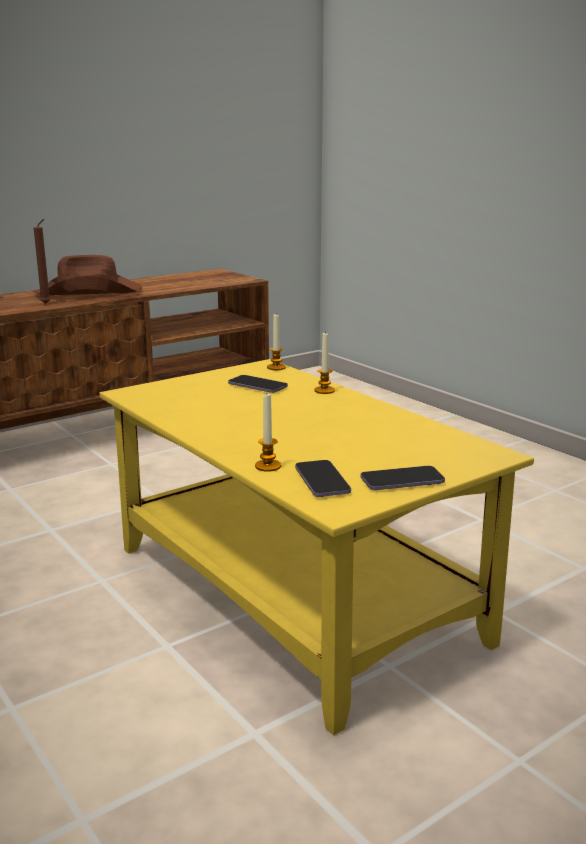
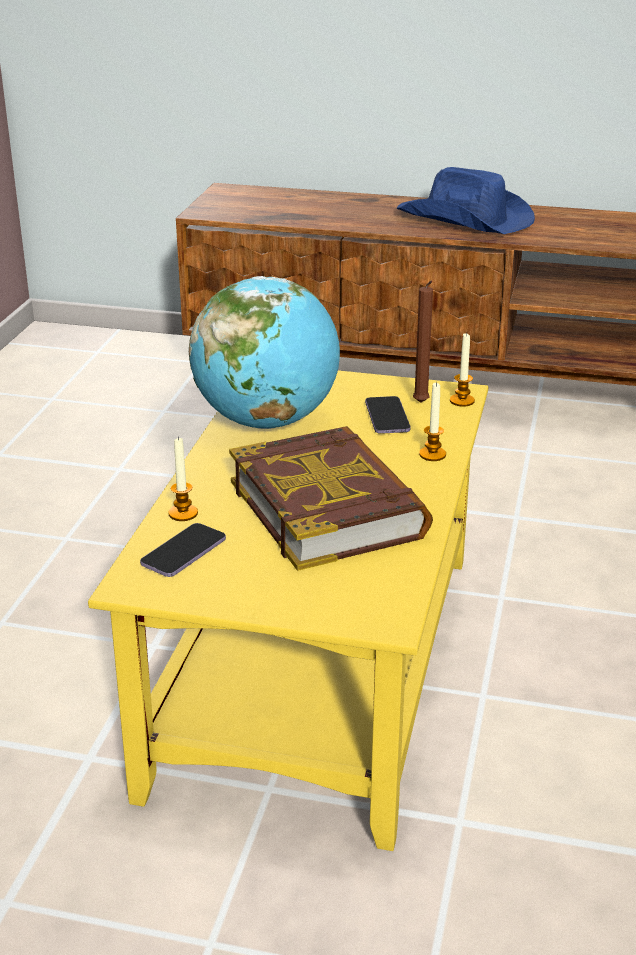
camera: 50 degrees right, 10 degrees up
brown hat [33,255,142,296] -> blue hat [397,167,535,234]
brown candle [34,219,51,304] -> brown candle moved to [413,280,433,403]
phone [361,466,445,490] -> none
none -> globe [189,276,340,429]
none -> book [229,426,433,571]

